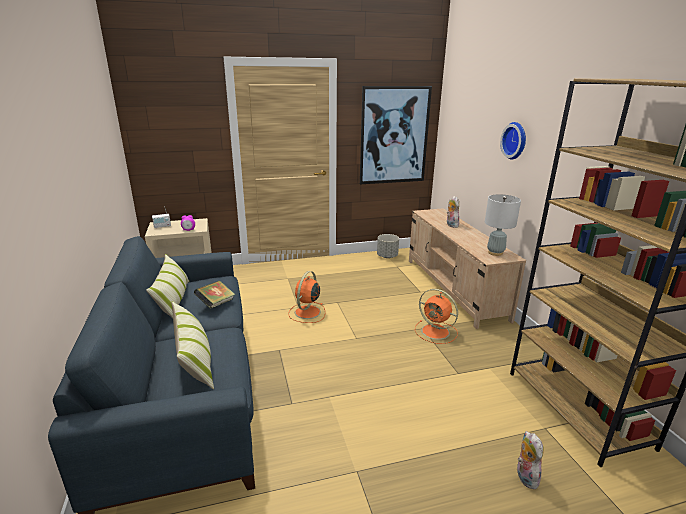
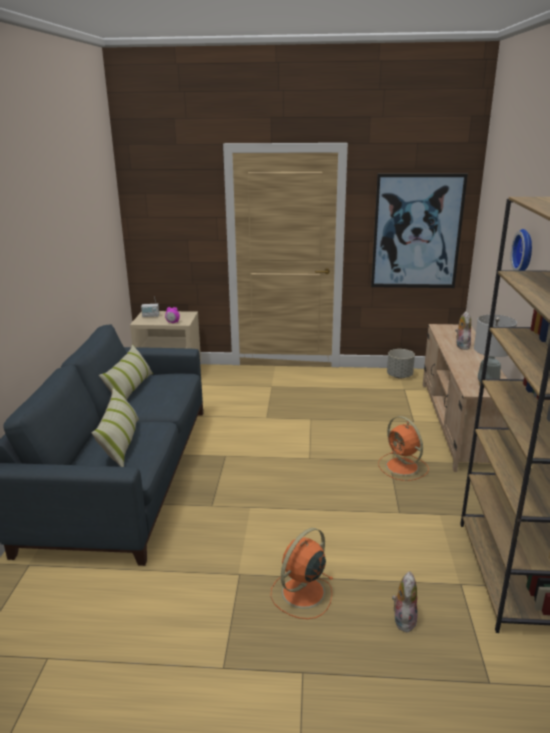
camera: 20 degrees right, 0 degrees up
book [194,280,235,309] -> none
orange fan [288,271,325,323] -> orange fan moved to [271,528,333,619]

